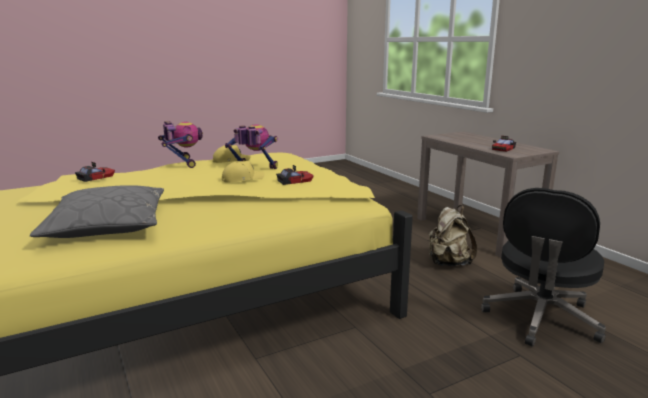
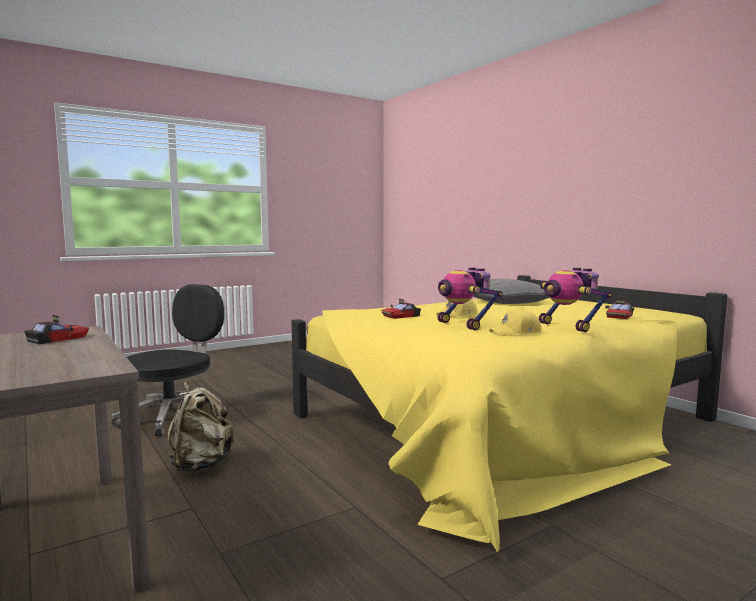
camera: 175 degrees right, 10 degrees down
toy robot [225,125,278,169] -> toy robot turned 45 degrees clockwise [437,268,503,330]

